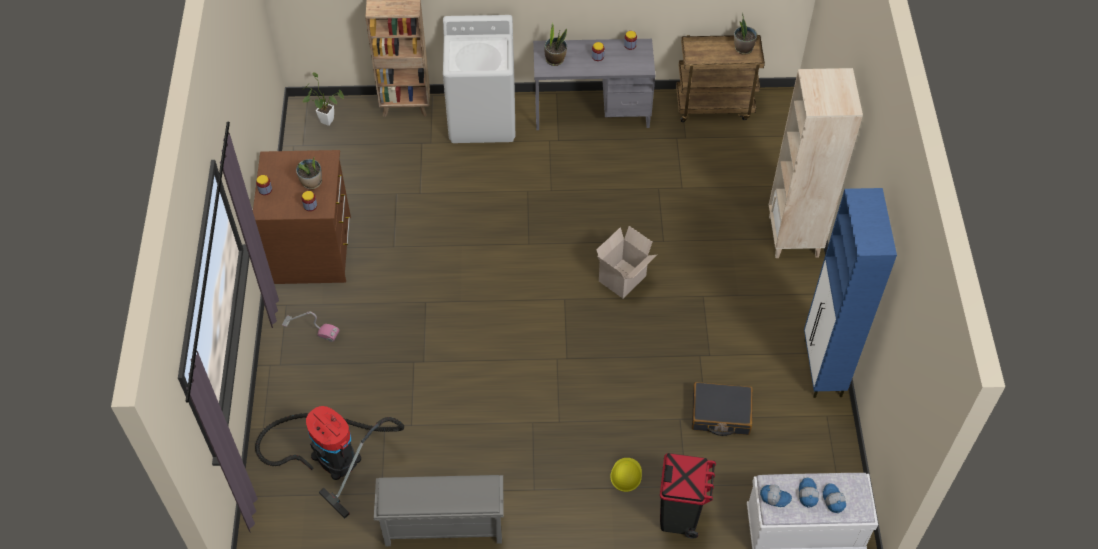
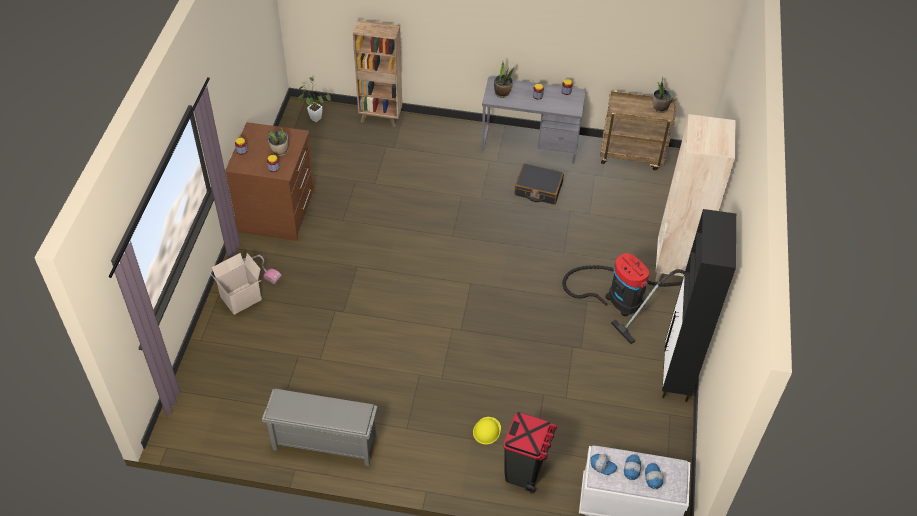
camera: 10 degrees right, 5 degrees down
vacuum cleaner [255,406,404,518] -> vacuum cleaner moved to [562,253,685,344]
white washing machine [443,15,515,143] -> none
cardboard box [597,226,657,298] -> cardboard box moved to [209,253,262,315]
black suitcase [692,382,753,436] -> black suitcase moved to [514,163,564,205]
blue cabinet [804,188,897,398] -> black cabinet [662,209,736,402]

